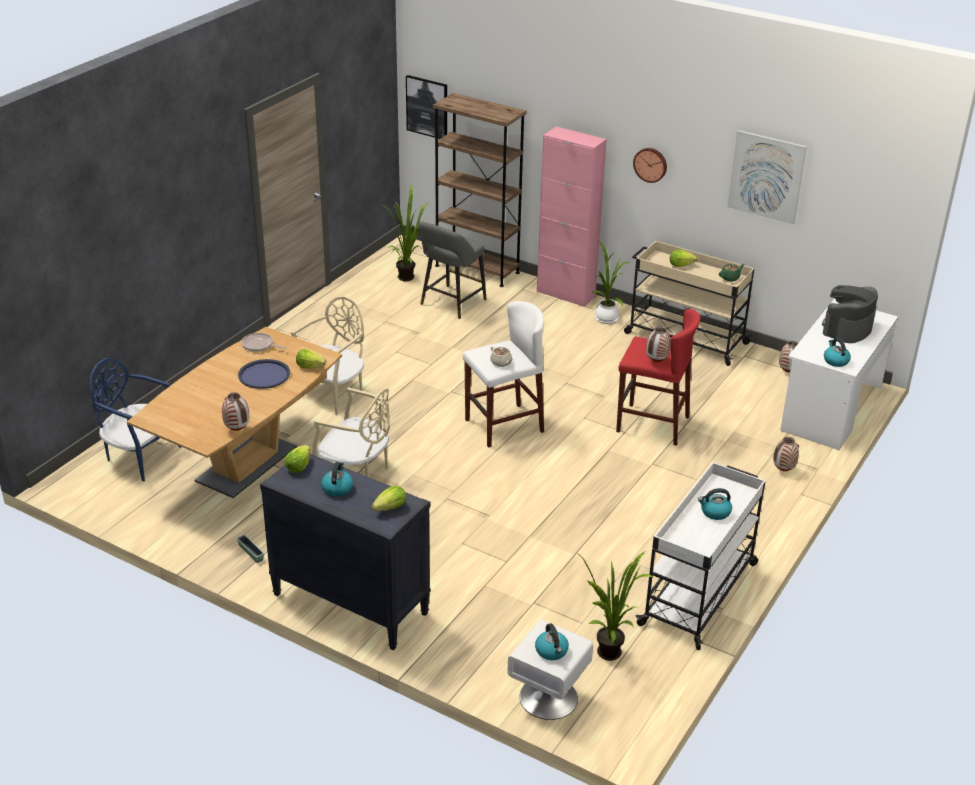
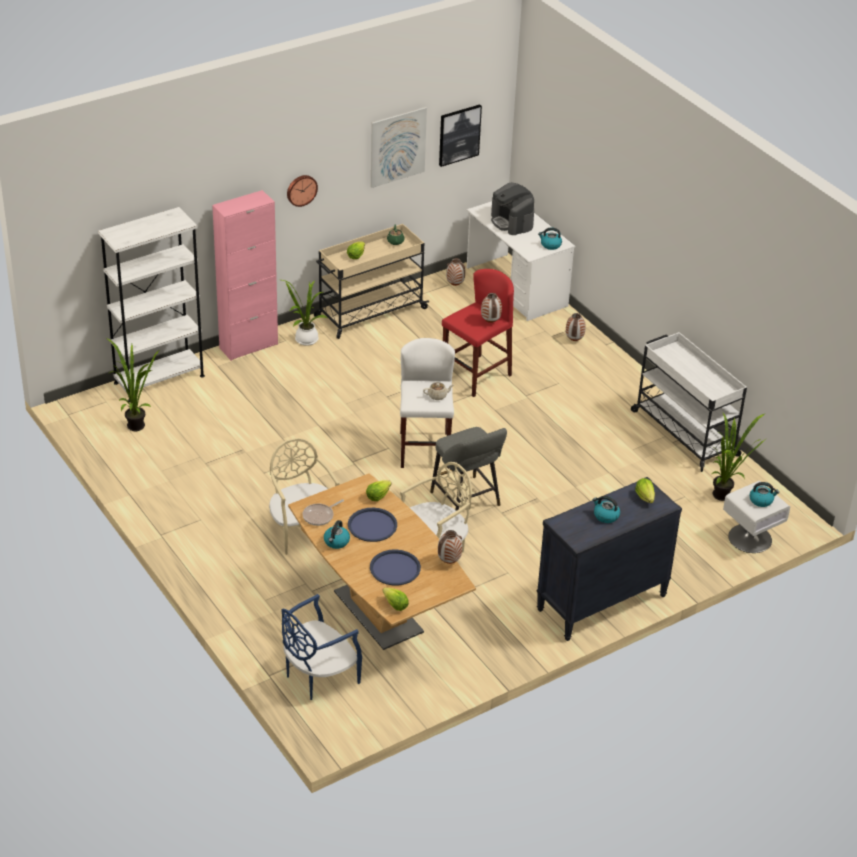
camera: 65 degrees left, 5 degrees up
planter [237,534,264,563] -> none
lettuce [284,445,310,473] -> lettuce moved to [382,587,409,611]
picture [406,75,447,139] -> picture moved to [439,104,482,167]
grey stool [418,221,487,319] -> grey stool moved to [430,427,507,511]
brown bookcase [433,93,527,287] -> white bookcase [98,207,205,402]
kettle [698,488,732,520] -> kettle moved to [324,520,350,549]
none -> blue tray [370,549,421,586]

